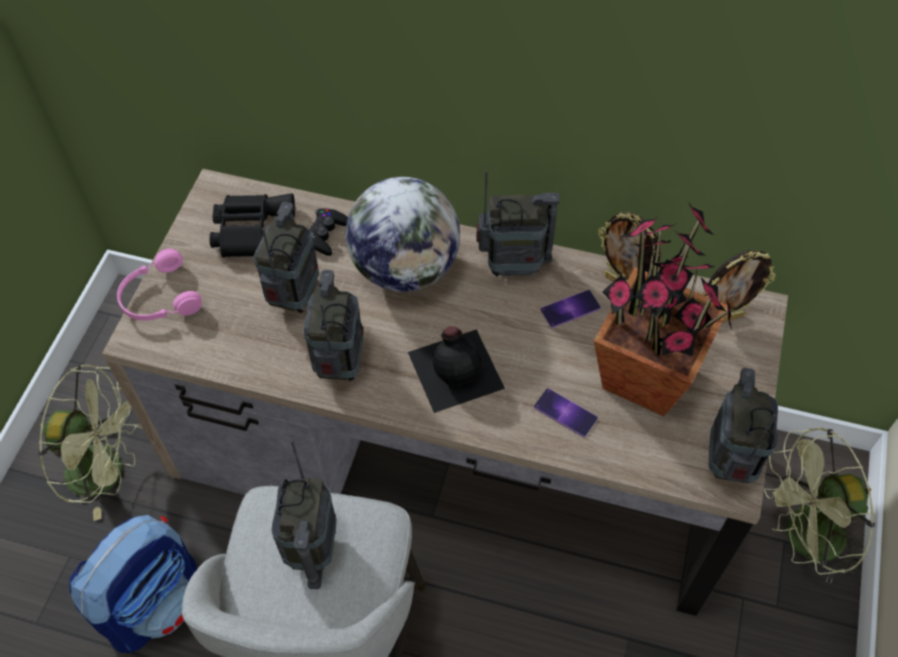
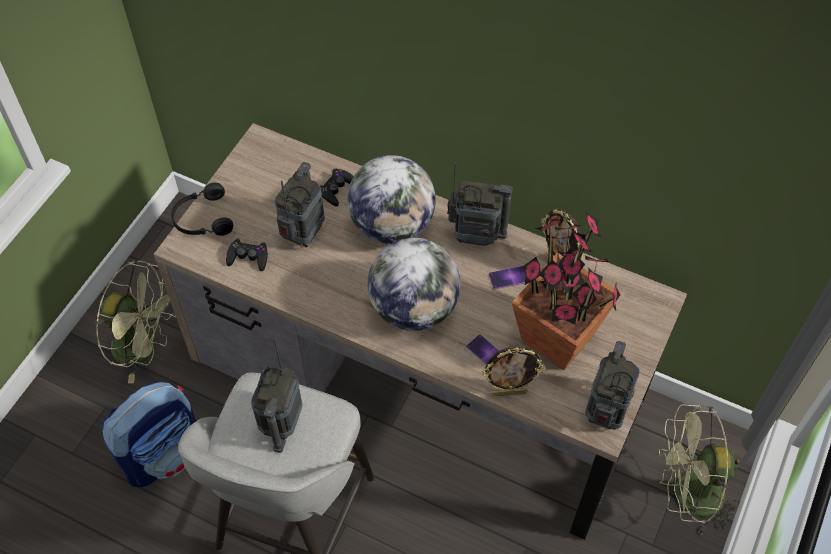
camera: 10 degrees right, 0 degrees up
pink headphones [117,248,202,320] -> black headphones [171,183,233,236]
black binoculars [209,193,295,258] -> none
radio [303,270,363,381] -> none
black bottle [408,326,505,413] -> globe [367,238,461,331]
picture frame [702,250,776,322] -> picture frame moved to [481,346,546,396]
none -> black game controller [226,238,268,271]

